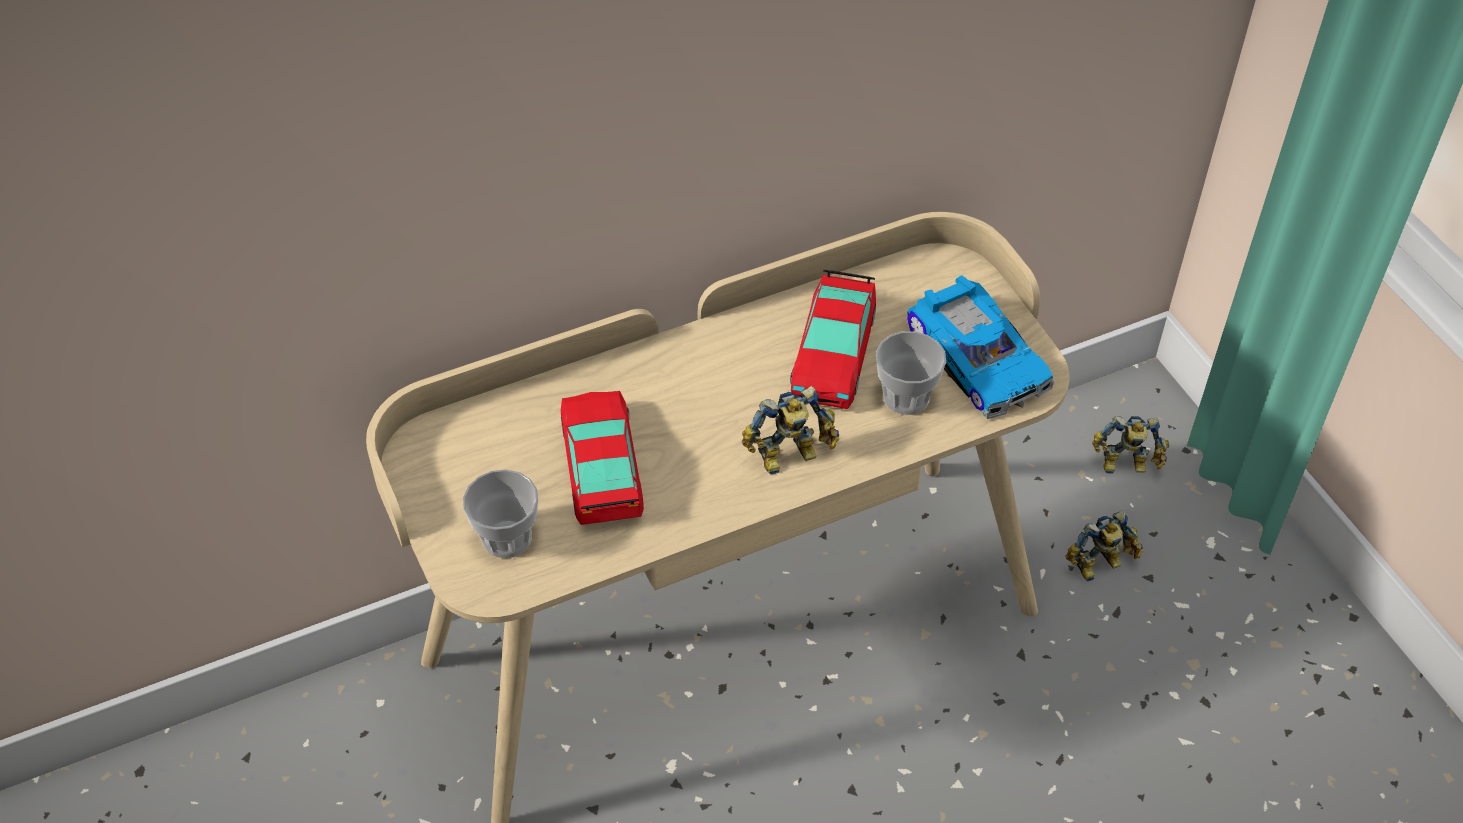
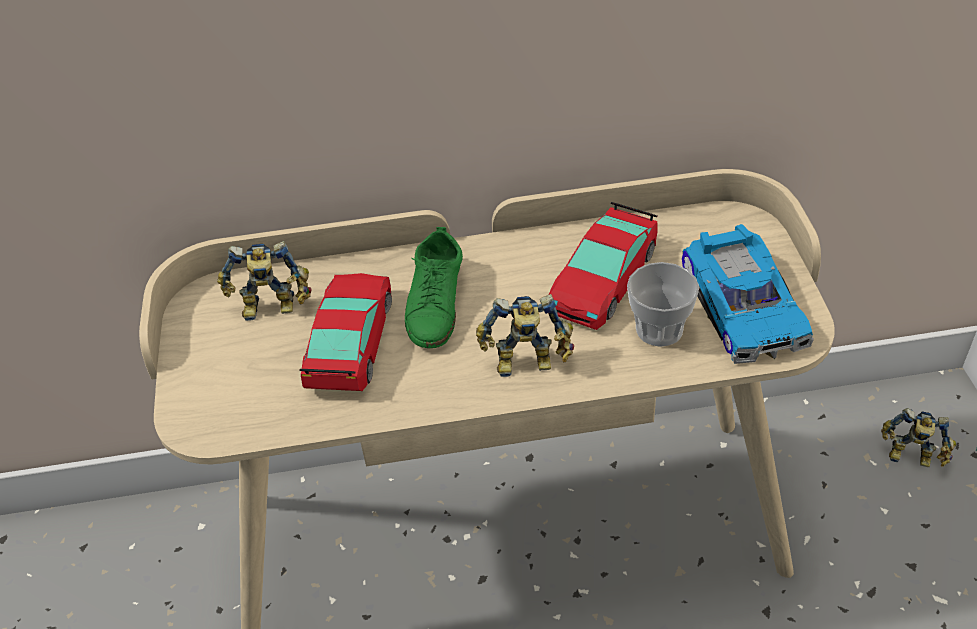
camera: 20 degrees right, 5 degrees down
cup [463,469,538,558] -> none
toy robot [1065,510,1143,581] -> toy robot moved to [217,241,311,321]
none -> green shoe [405,227,463,348]

